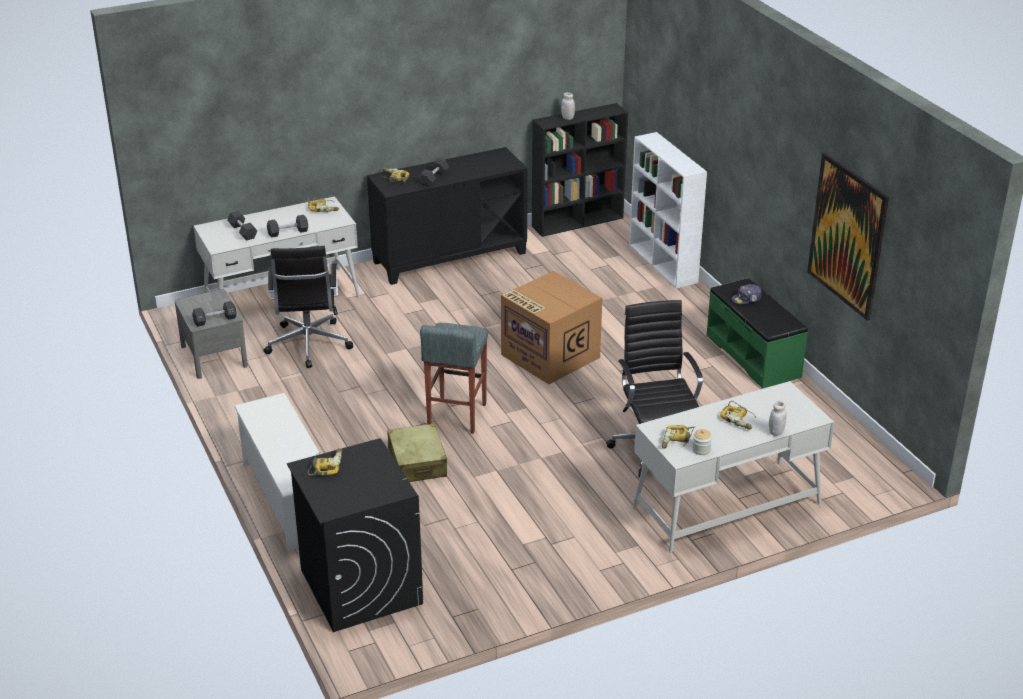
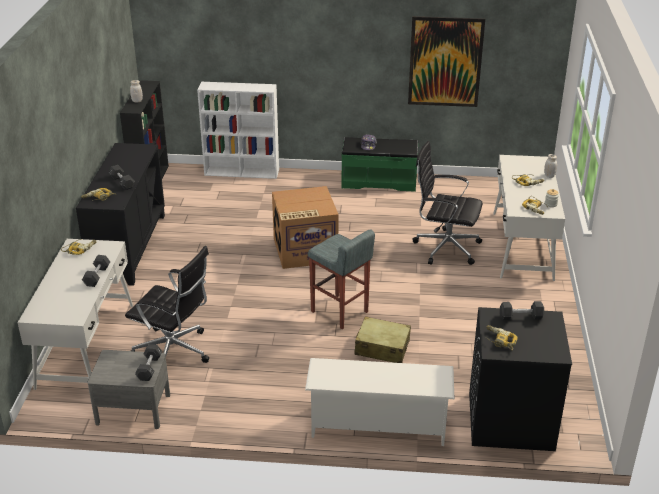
camera: 60 degrees left, 0 degrees up
black dumbbell [227,211,257,241] -> black dumbbell moved to [500,301,544,320]

